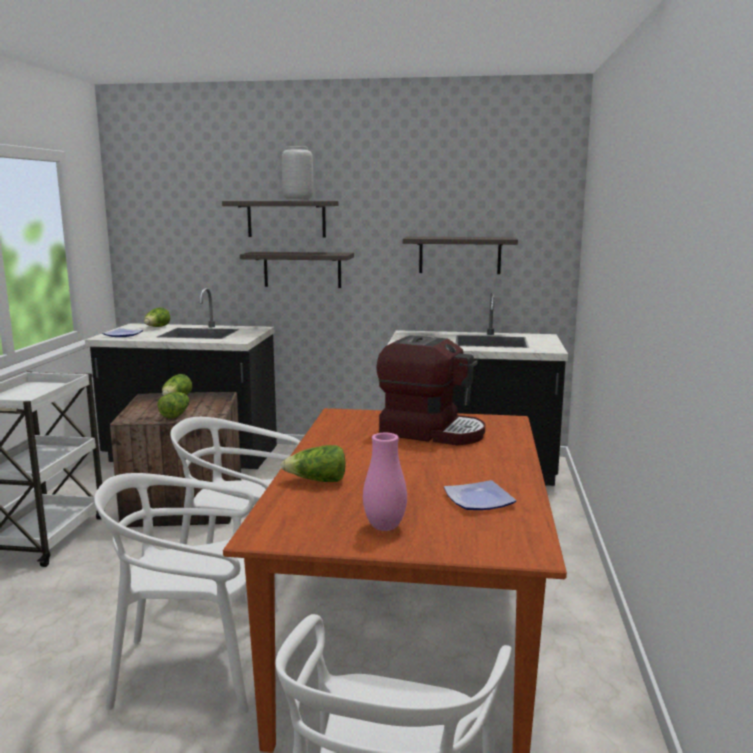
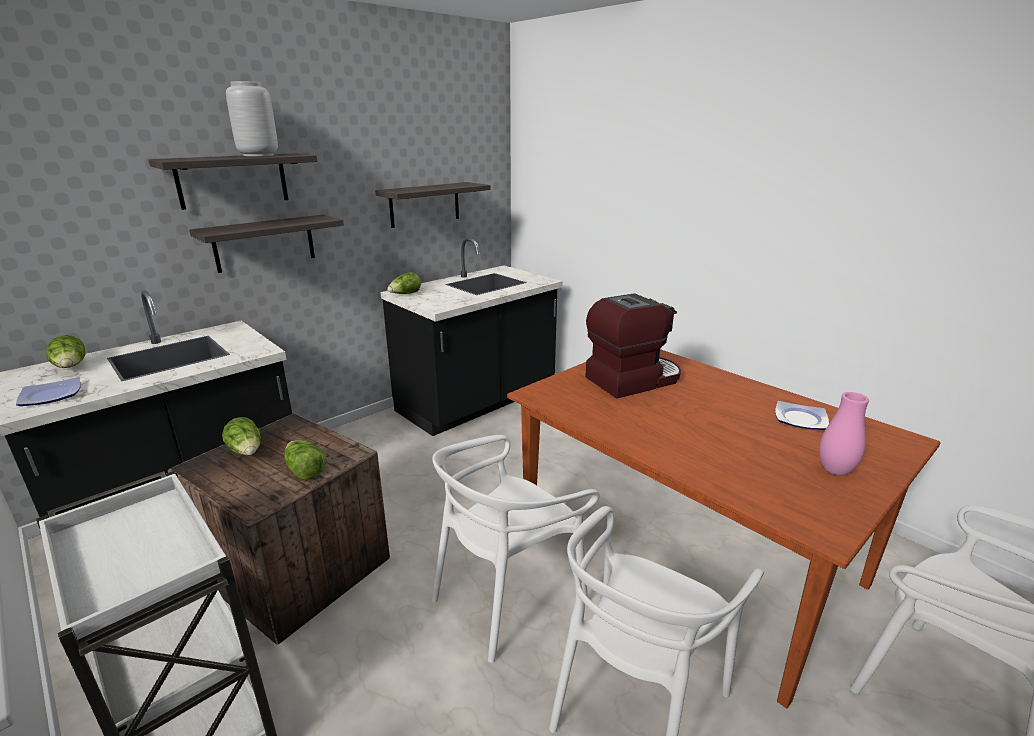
camera: 50 degrees left, 10 degrees up
lettuce [281,445,346,482] -> lettuce moved to [387,272,421,294]

